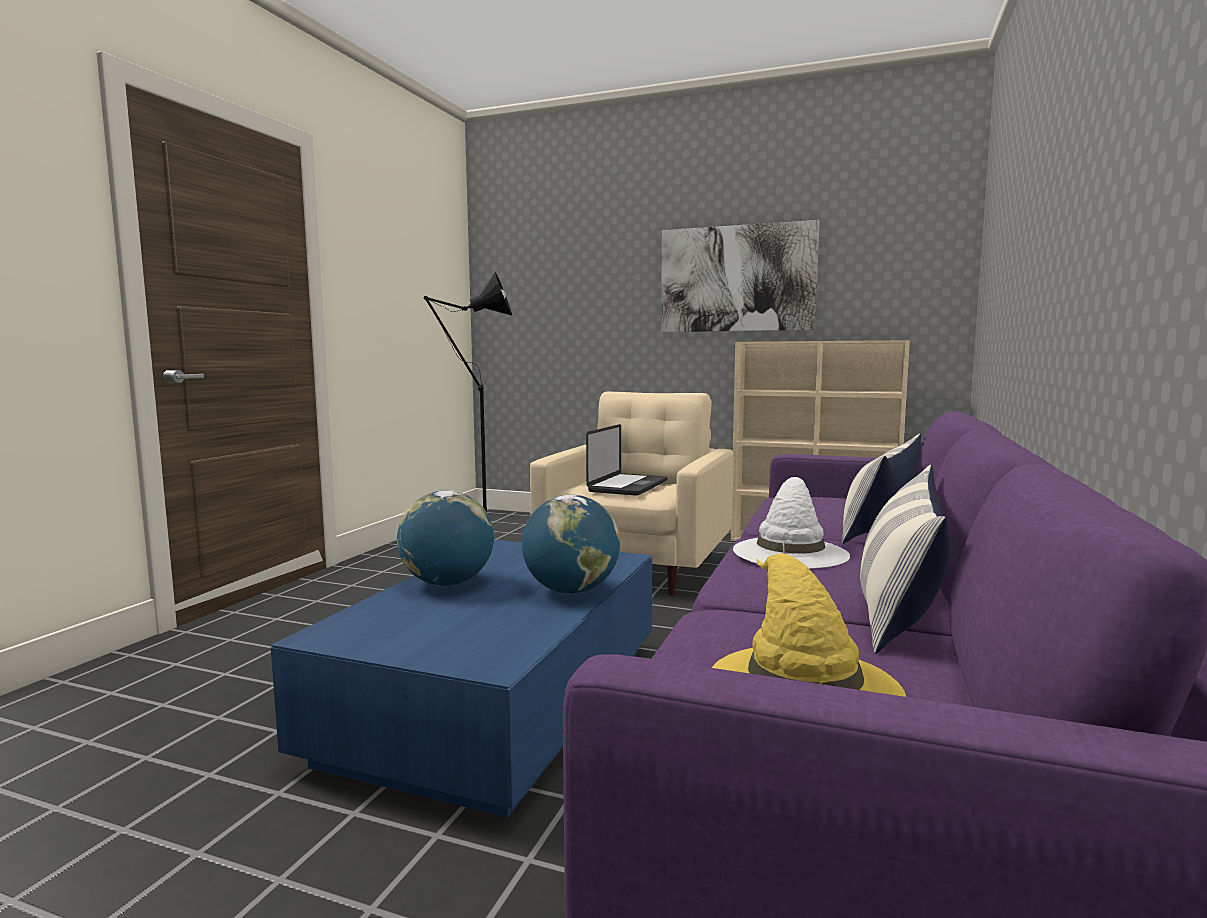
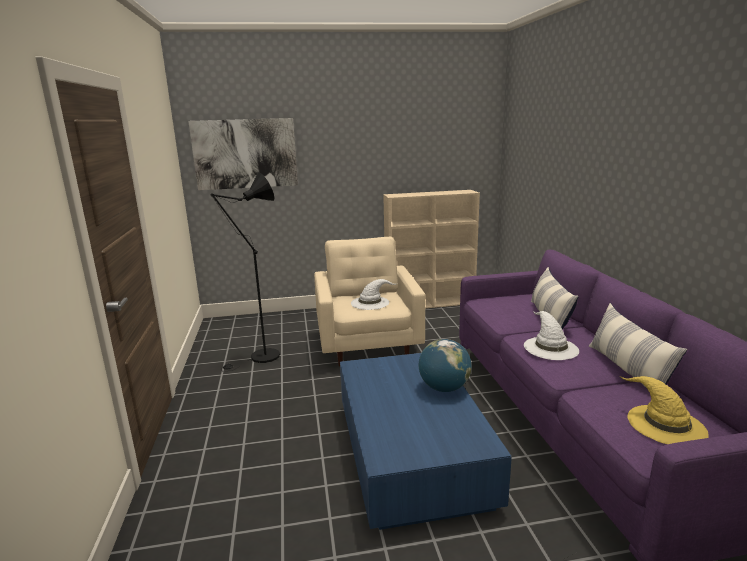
camera: 30 degrees left, 10 degrees up
globe [397,490,494,586] -> none
laptop [586,424,667,496] -> white hat [351,279,398,310]
picture [661,220,819,332] -> picture moved to [188,118,298,190]

